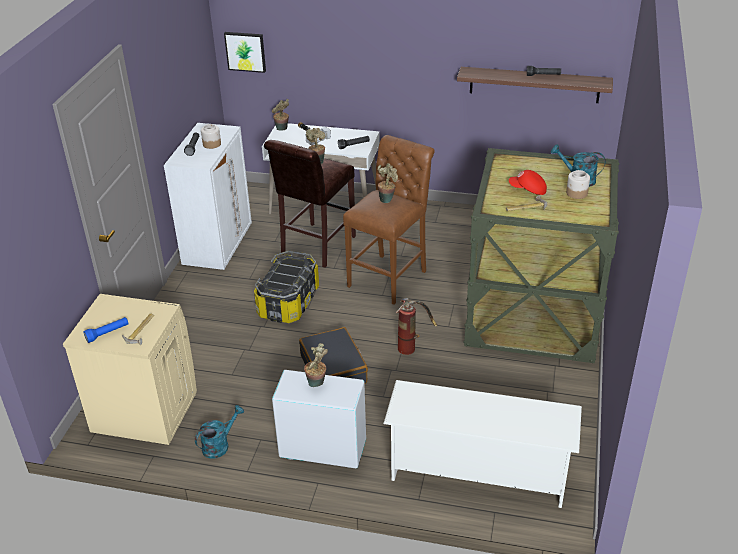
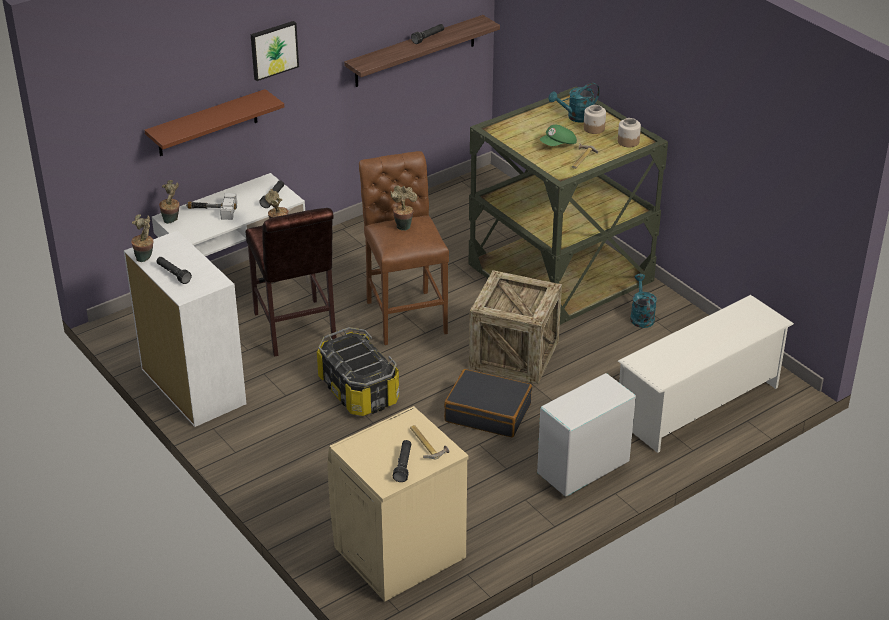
camera: 50 degrees left, 0 degrees up
blue flashlight [83,317,129,343] -> black flashlight [393,440,411,482]
turquoise watering can [195,405,244,459] -> turquoise watering can moved to [630,274,657,328]
jar [201,124,221,149] -> jar moved to [618,118,641,147]
picture [224,32,266,73] -> picture moved to [251,21,299,81]
potted plant [304,343,328,387] -> potted plant moved to [131,214,154,262]
fire extinguisher [396,298,437,355] -> crate [469,270,562,384]
red cap [509,170,547,195] -> green cap [540,125,577,146]
none -> brown shelf [144,89,284,156]

